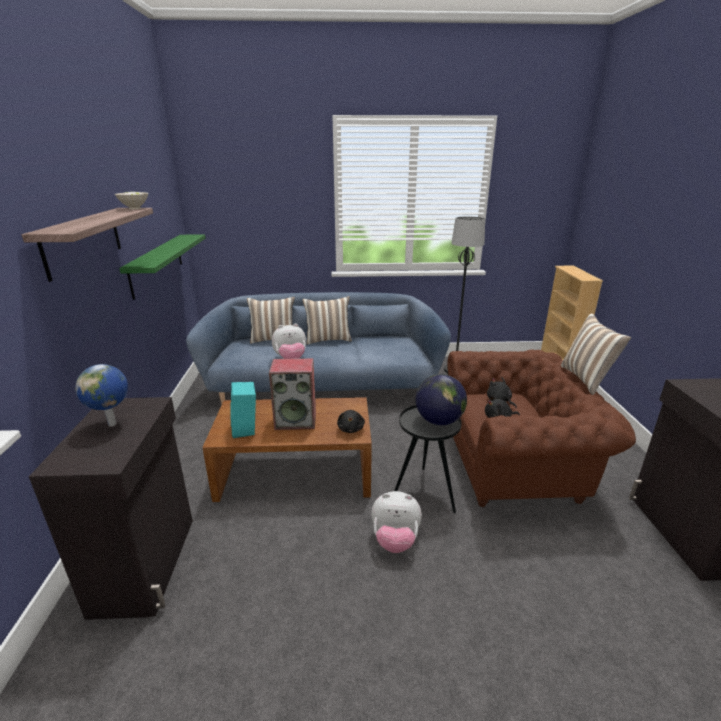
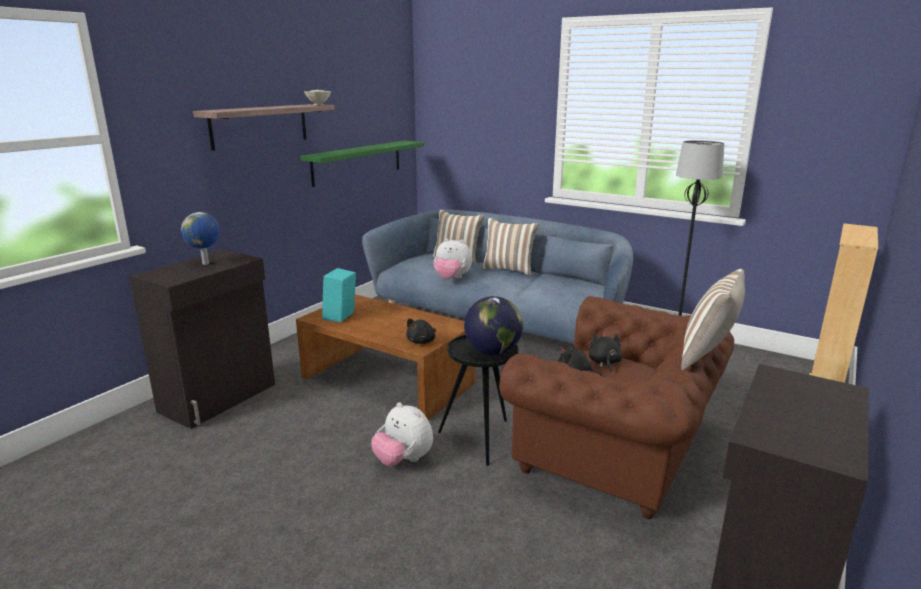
camera: 35 degrees right, 5 degrees down
speaker [269,358,316,430] -> none

